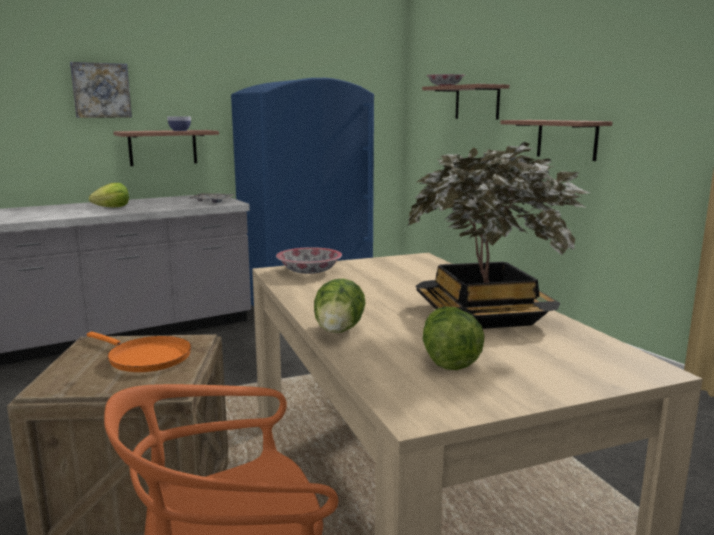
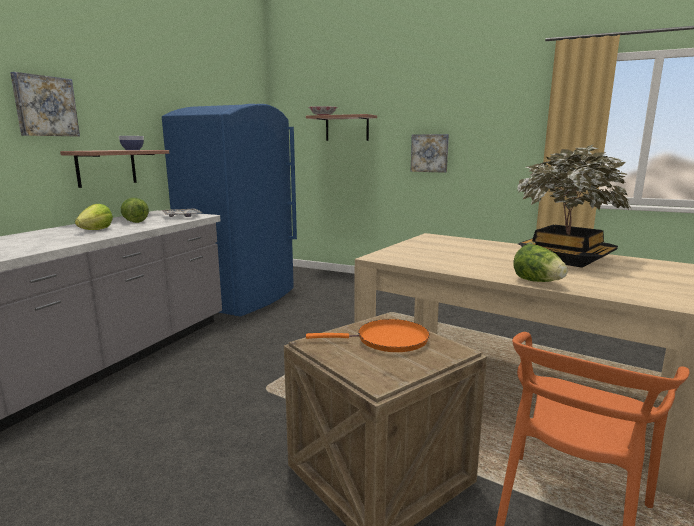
camera: 35 degrees left, 0 degrees up
bowl [276,247,342,274] -> none
lettuce [423,306,484,370] -> lettuce moved to [121,198,149,223]
shelf [500,120,613,161] -> picture [410,134,449,173]

